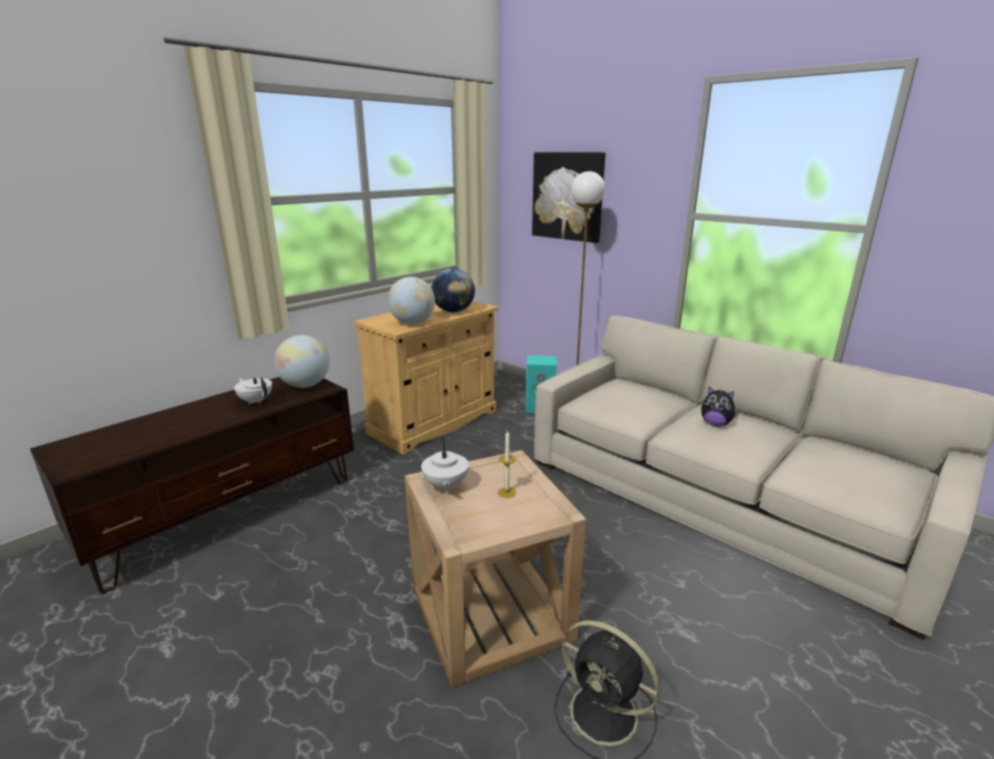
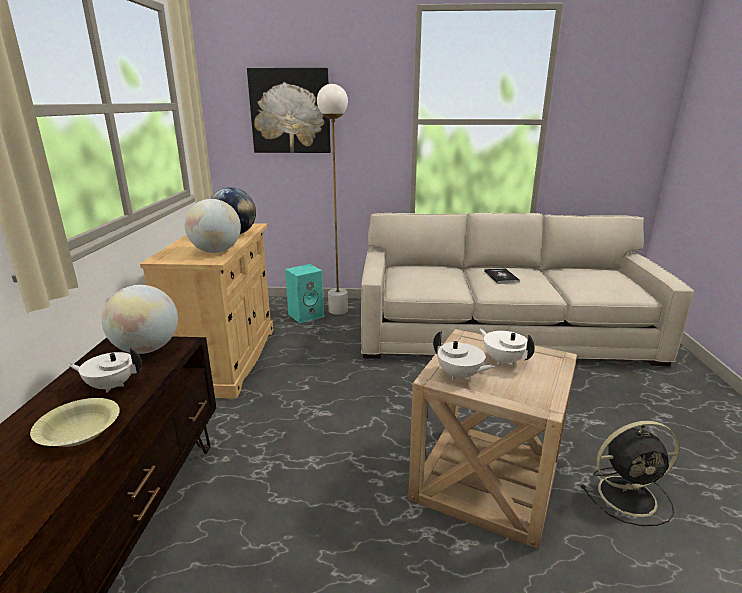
camera: 40 degrees left, 0 degrees up
candle [498,430,516,498] -> white teapot [479,328,535,365]
plush toy [701,386,739,426] -> book [484,268,520,284]
none -> yellow bowl [30,398,120,447]

